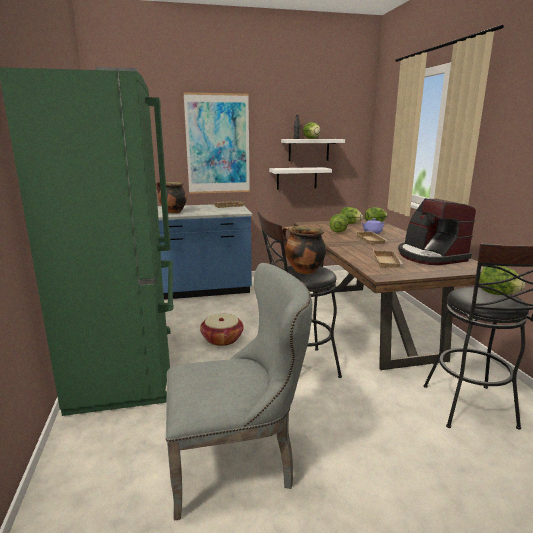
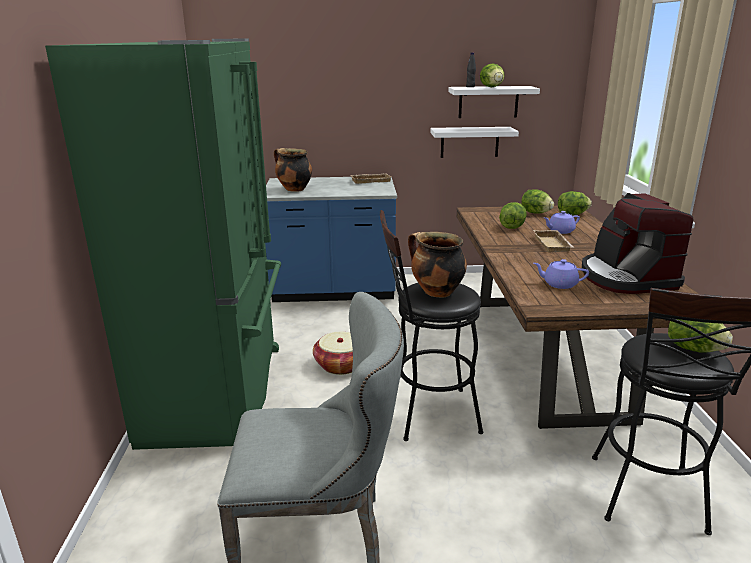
camera: 10 degrees right, 5 degrees up
picture [184,92,250,194] -> none
beige tray [373,250,403,268] -> purple teapot [534,259,589,289]

